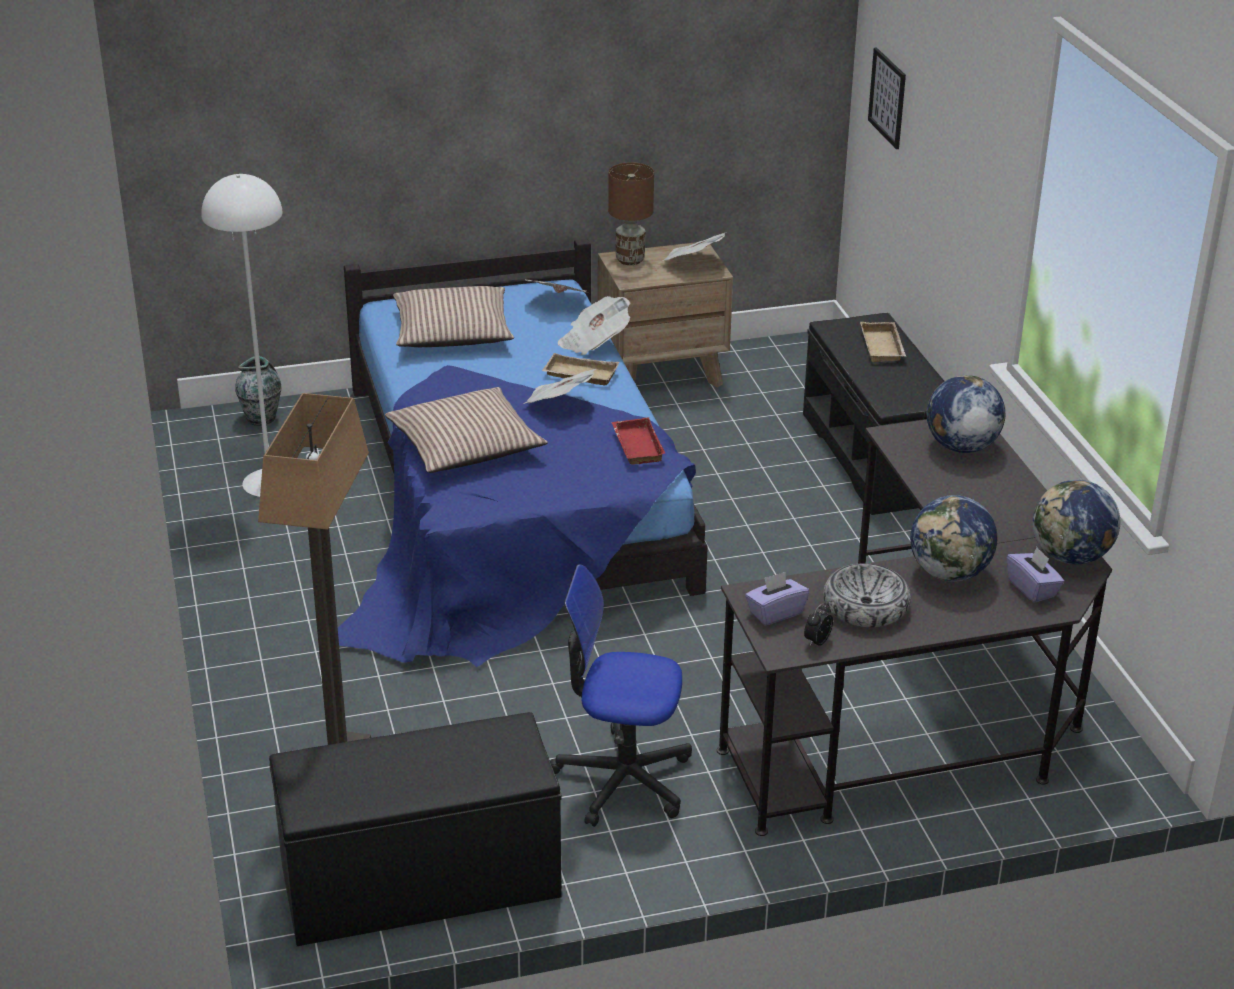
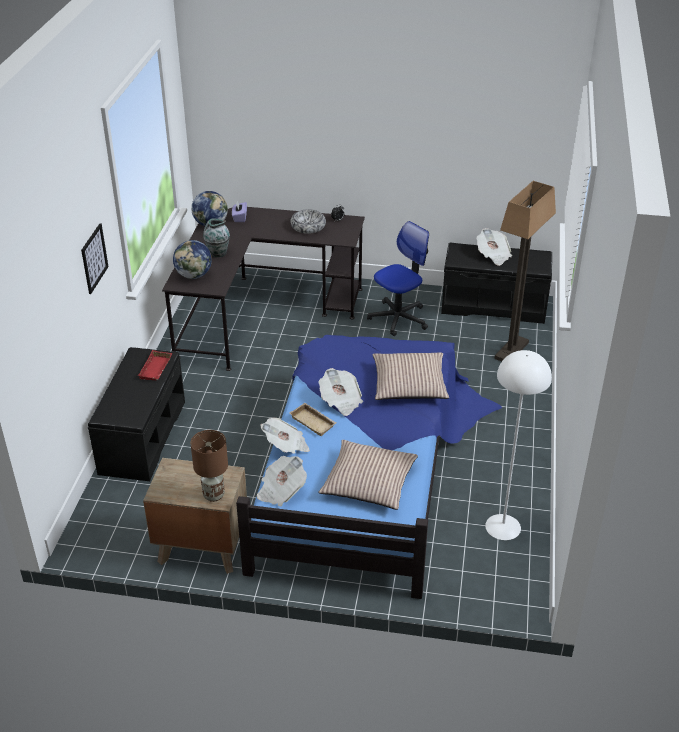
camera: 155 degrees left, 5 degrees up
vase [235,356,281,426] -> vase moved to [203,218,230,257]
office chair [550,564,692,827] -> office chair turned 75 degrees counterclockwise [367,221,429,336]
red tray [612,417,665,465] -> red tray moved to [138,350,172,381]
newspaper [662,232,727,261] -> newspaper moved to [476,228,512,266]
purple tissue box [745,572,809,625] -> none
beige tray [860,322,906,362] -> none
picture [868,47,906,149] -> picture moved to [81,223,109,294]
globe [910,495,997,582] -> none

